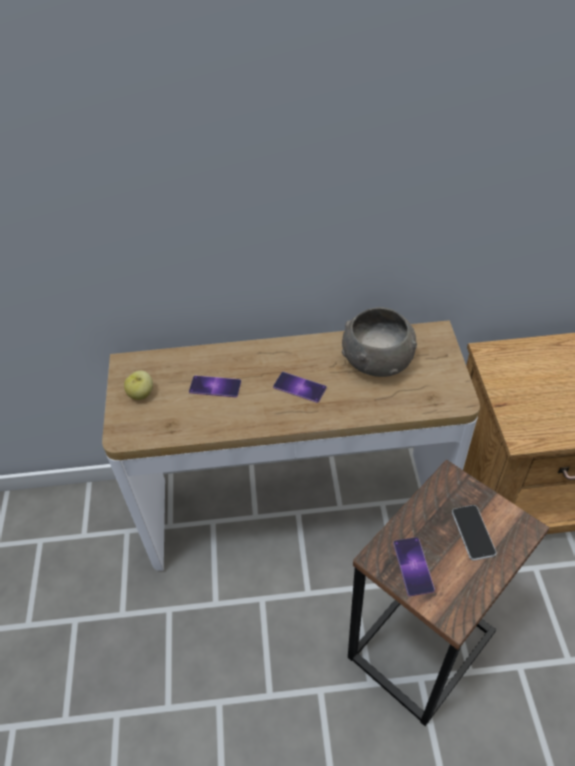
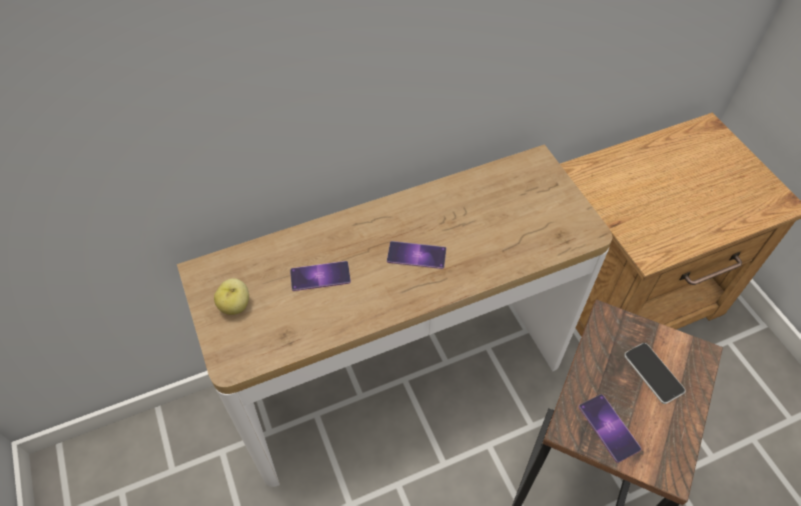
camera: 20 degrees left, 5 degrees up
grey bowl [342,307,417,377] -> none

